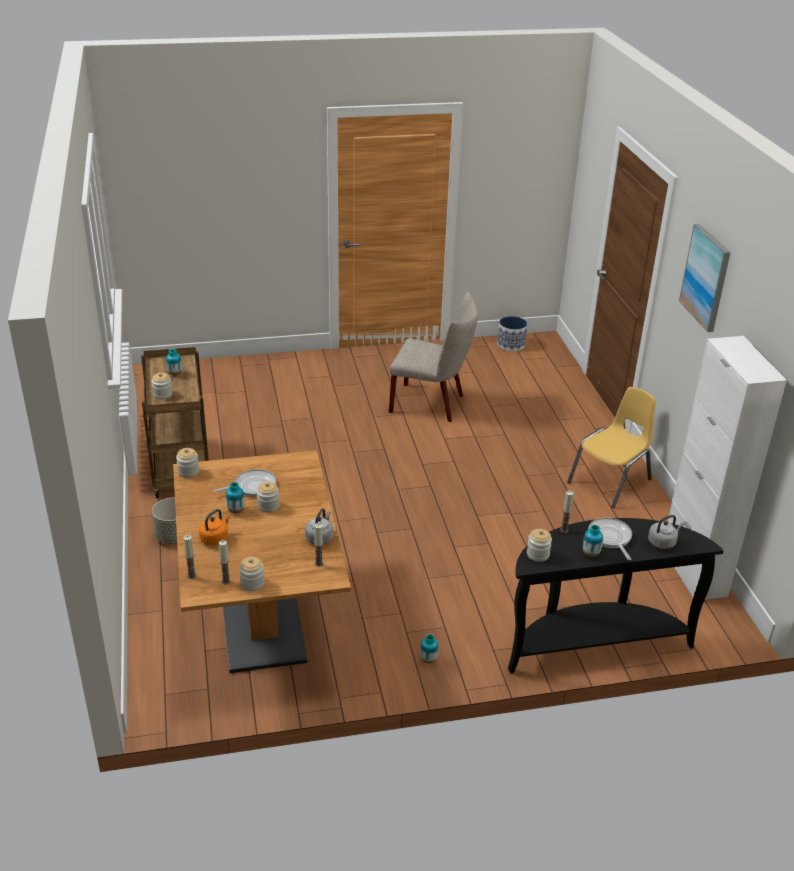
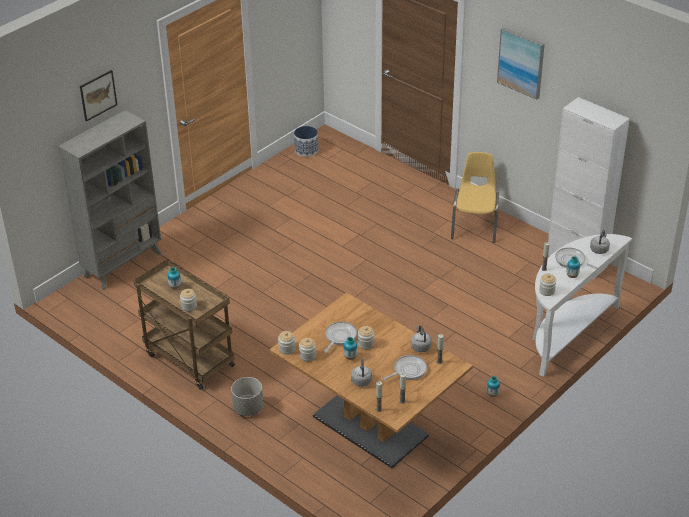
camera: 35 degrees left, 5 degrees up
orange kettle [199,509,231,545] -> grey kettle [351,359,372,387]
jar [239,557,264,591] -> jar moved to [299,338,316,361]
beige chair [389,292,478,422] -> none
black console table [508,518,723,674] -> white console table [532,234,632,377]
none -> grey bookcase [58,110,161,290]
none -> picture [80,70,117,122]
none -> frying pan [382,355,427,381]

